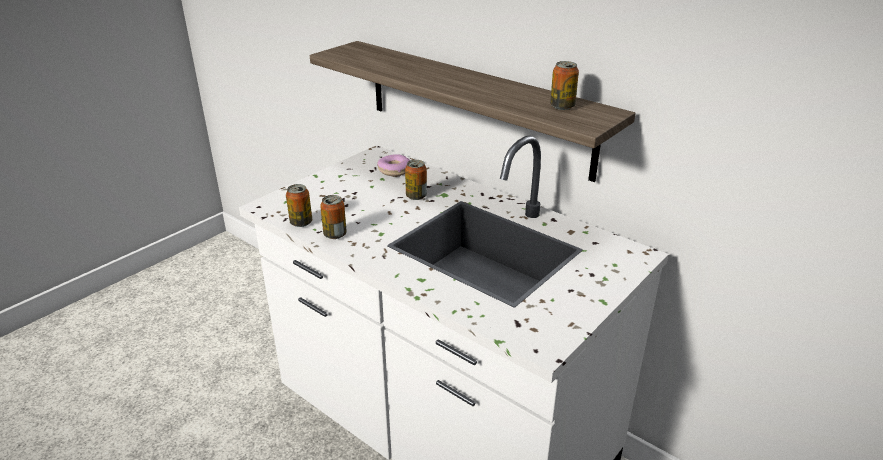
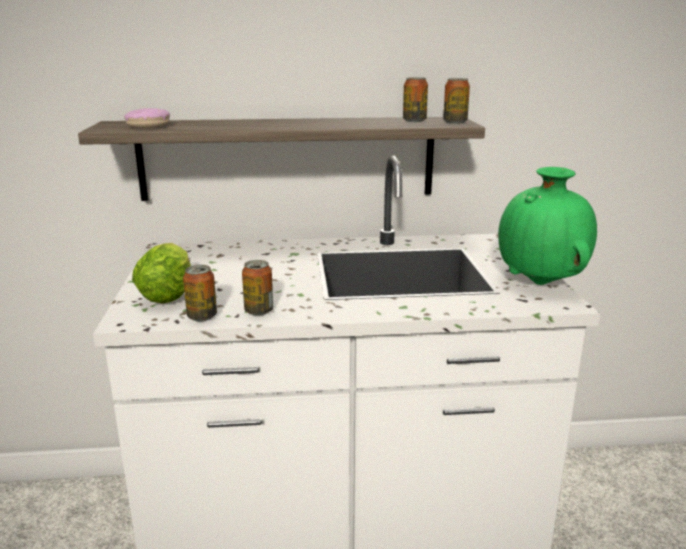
camera: 45 degrees left, 10 degrees down
donut [377,154,410,176] -> donut moved to [124,108,170,128]
can [405,160,427,200] -> can moved to [443,78,470,124]
none -> lettuce [132,243,191,303]
none -> green vase [498,167,597,285]

